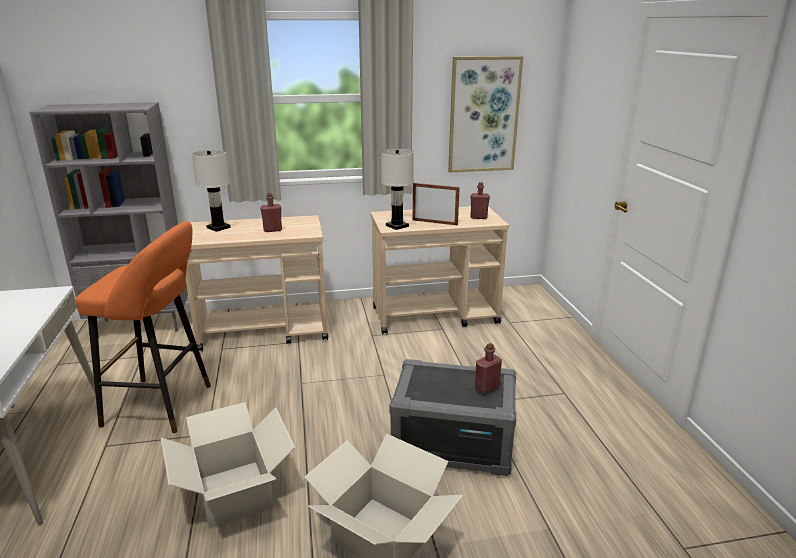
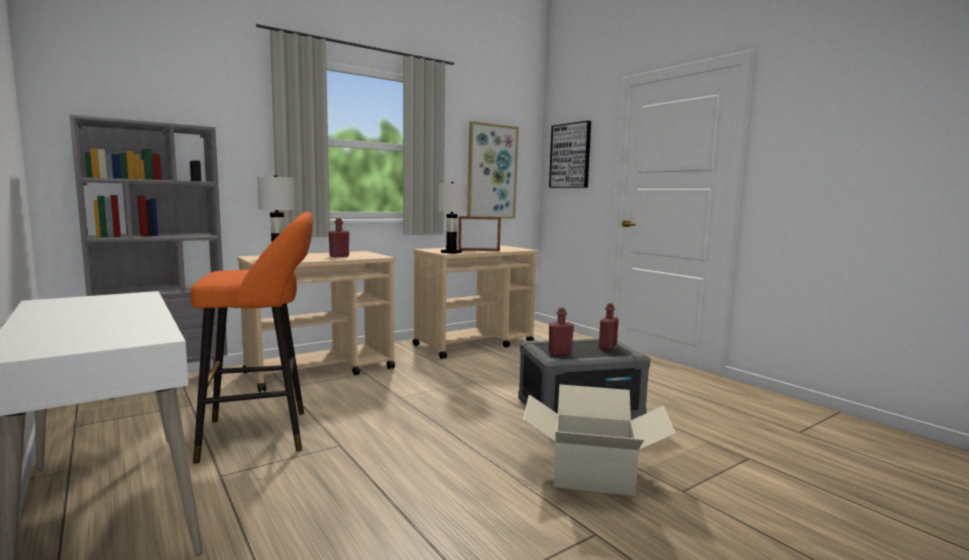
camera: 25 degrees left, 15 degrees down
cardboard box [161,402,295,529] -> none
red bottle [470,182,490,219] -> red bottle moved to [548,308,574,356]
none -> picture [549,121,591,188]

